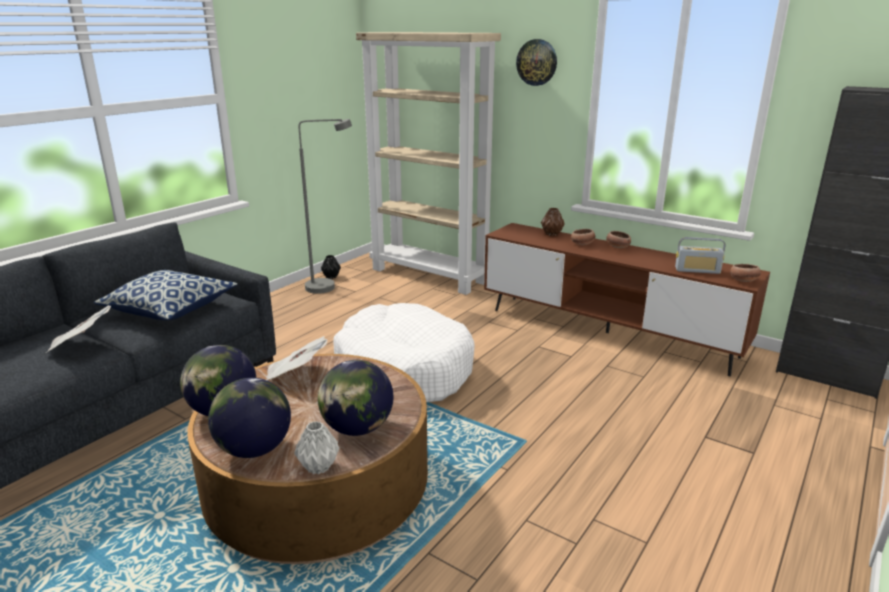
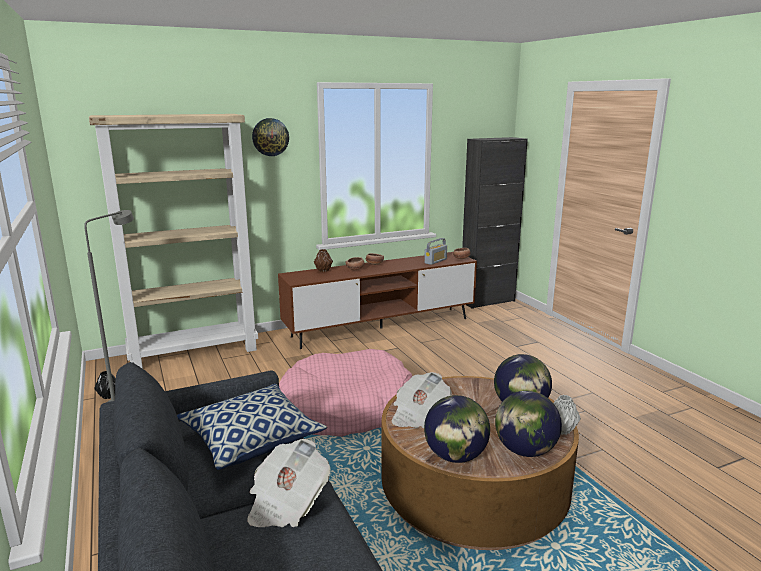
camera: 60 degrees left, 5 degrees down
white dog bed [333,303,475,402] -> pink dog bed [279,349,412,437]

